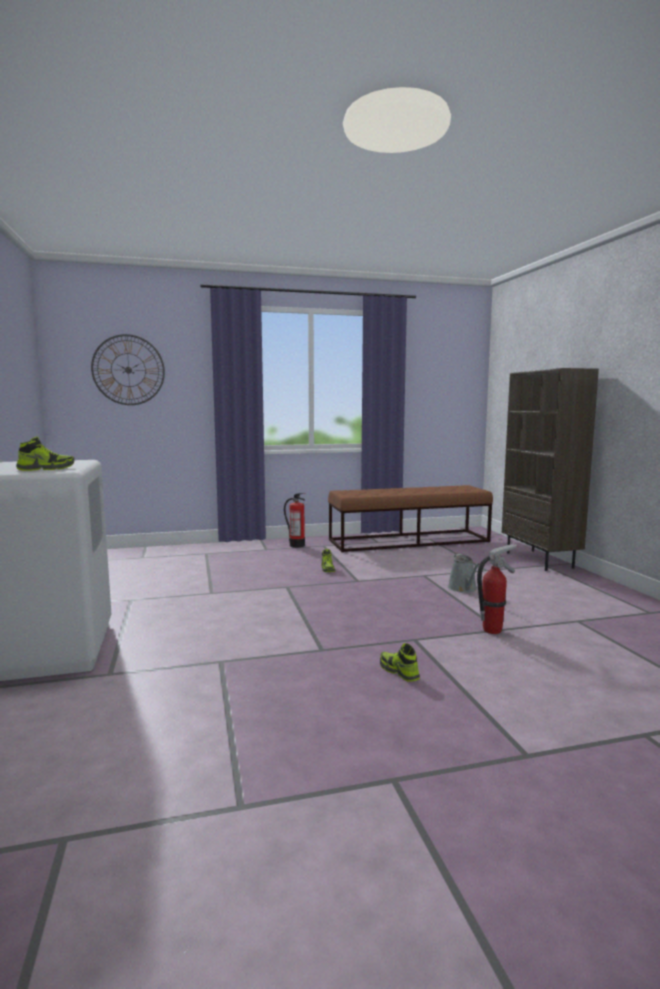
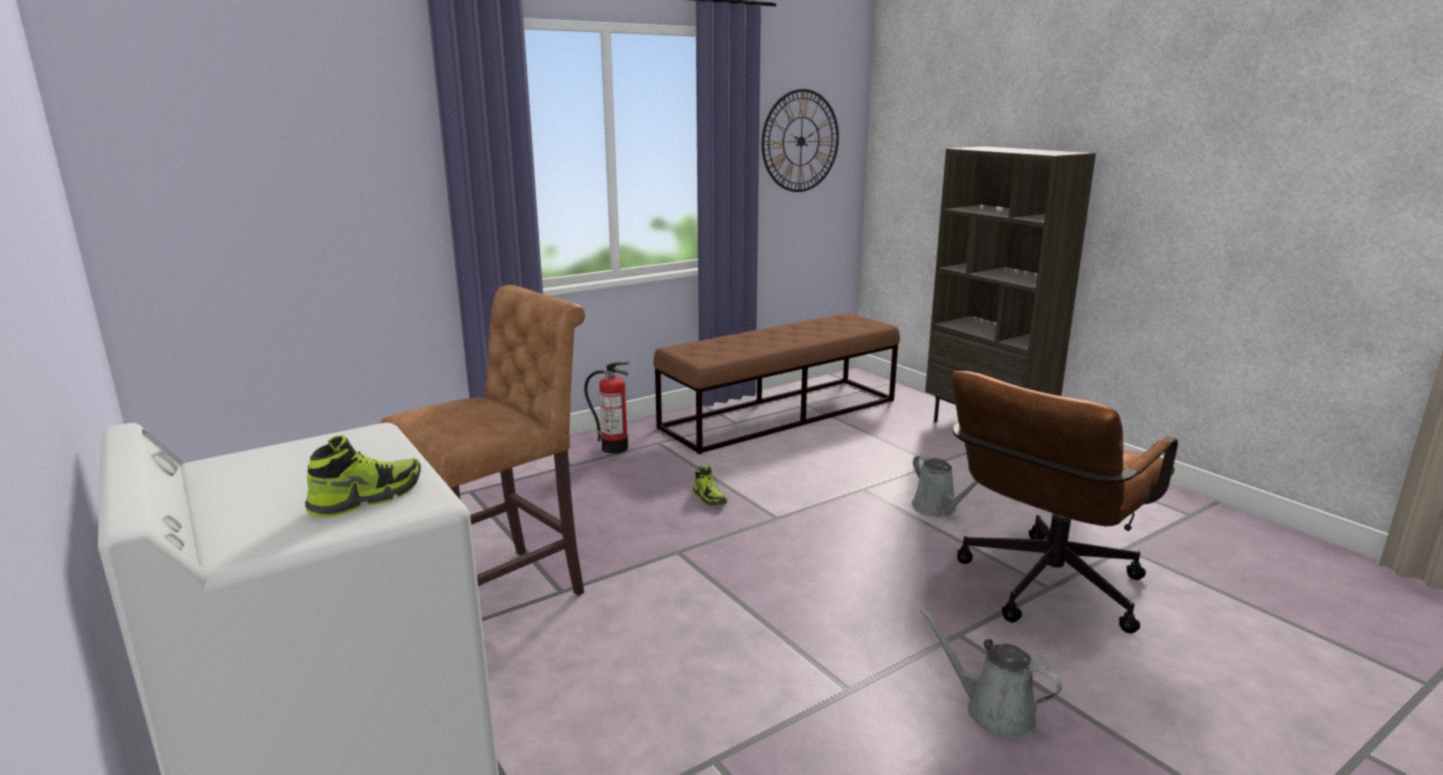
camera: 20 degrees left, 10 degrees up
wall clock [91,334,165,405] -> wall clock moved to [762,89,839,192]
shoe [380,643,420,682] -> grey watering can [920,608,1062,738]
fire extinguisher [477,543,518,634] -> brown office chair [952,371,1178,634]
none -> brown stool [380,285,585,596]

